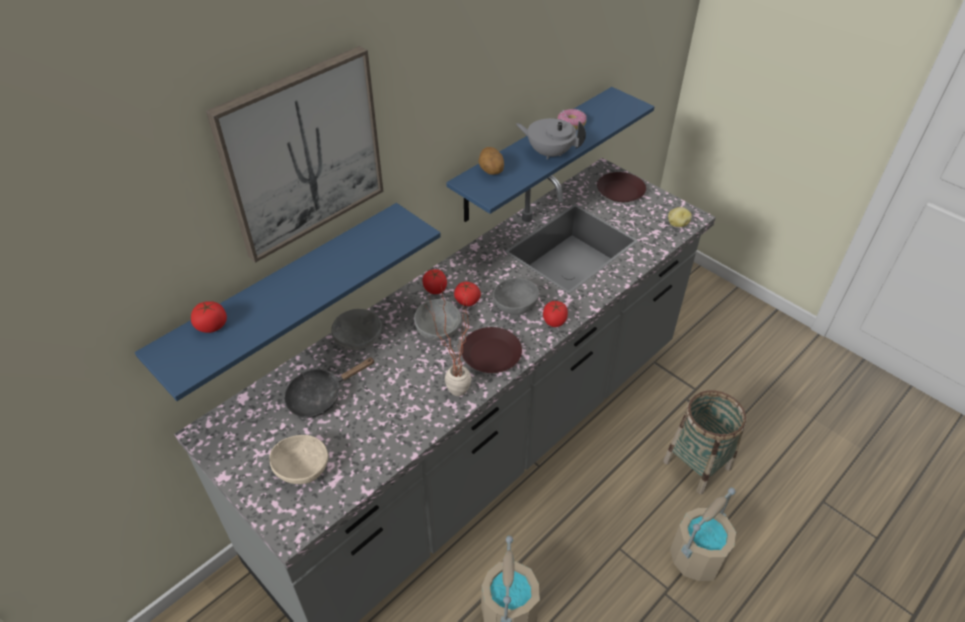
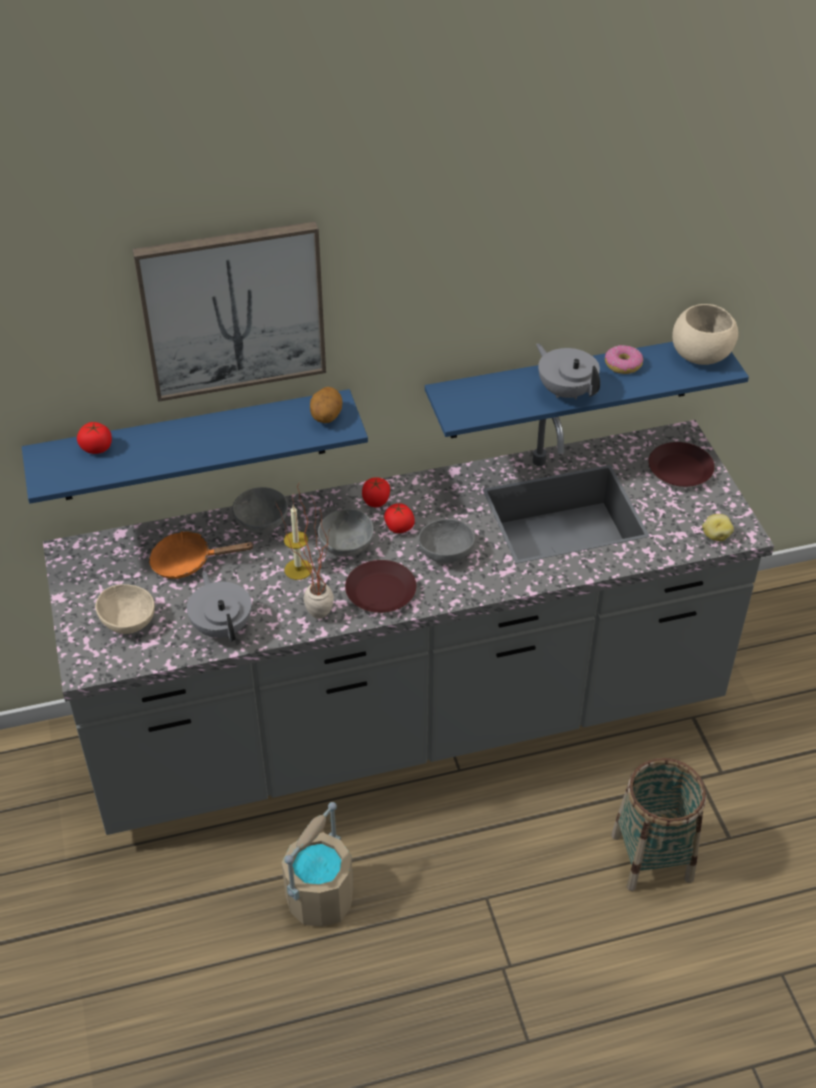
camera: 30 degrees right, 0 degrees up
black frying pan [284,357,374,418] -> orange frying pan [149,531,255,579]
potato [479,147,504,175] -> potato moved to [310,387,342,423]
tomato [543,301,568,327] -> none
beige bucket [670,488,736,581] -> none
none -> grey teapot [187,571,252,642]
none -> candle [284,506,312,580]
none -> beige bowl [672,304,738,365]

